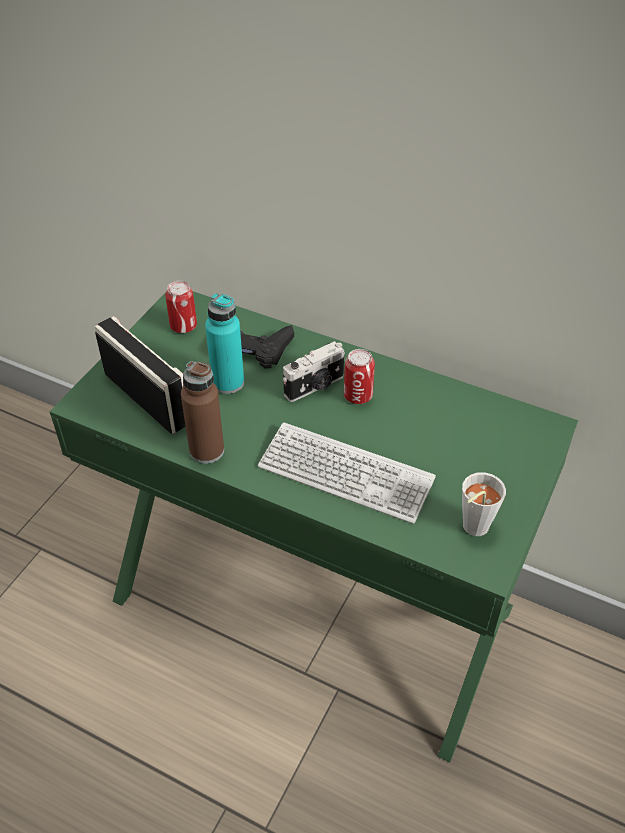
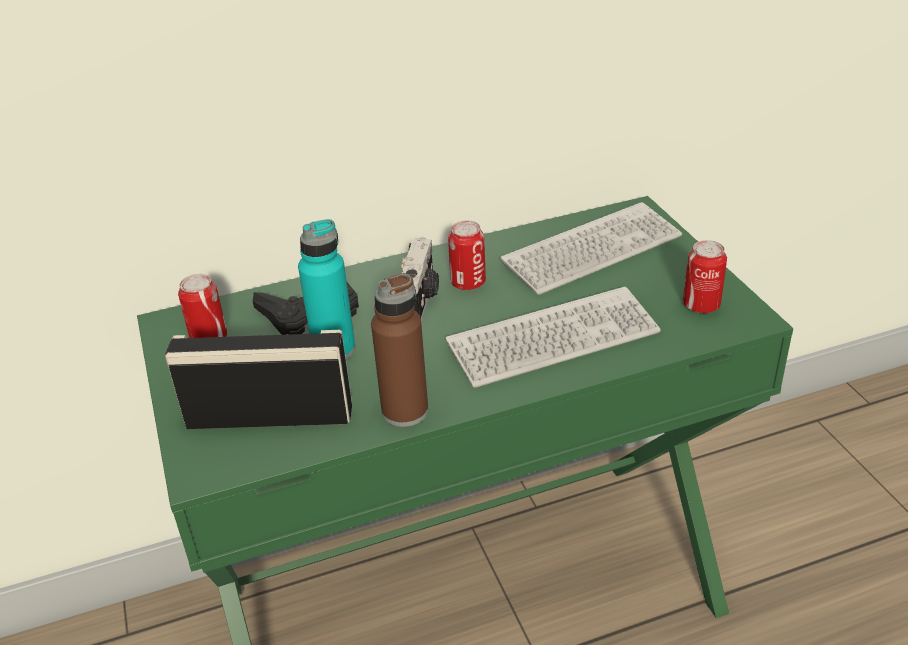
camera: 45 degrees left, 10 degrees down
grey cup [462,472,506,536] -> can [683,240,727,313]
none -> keyboard [500,202,682,295]

